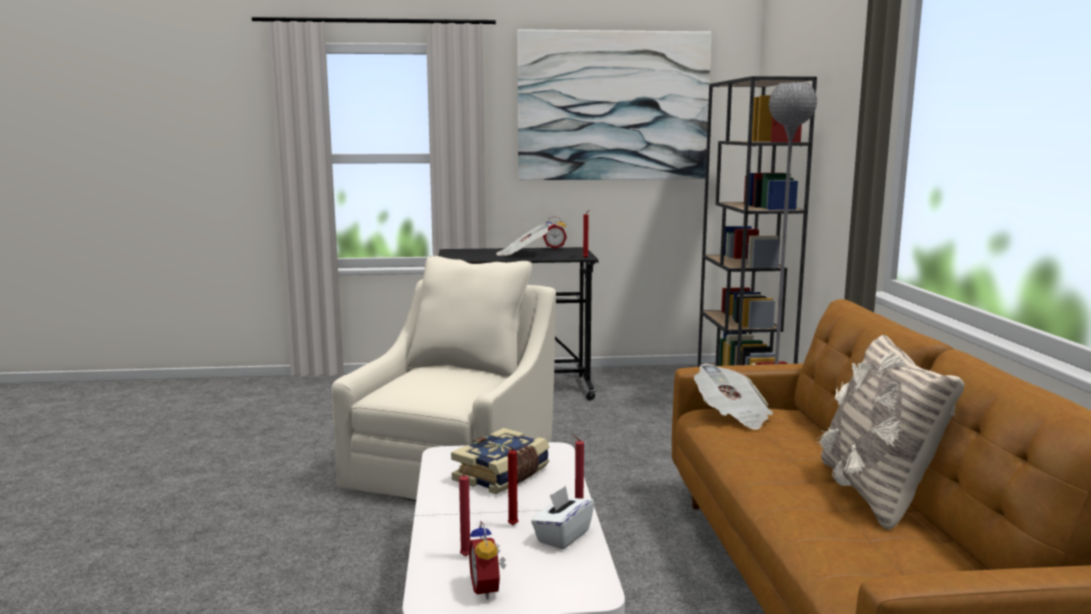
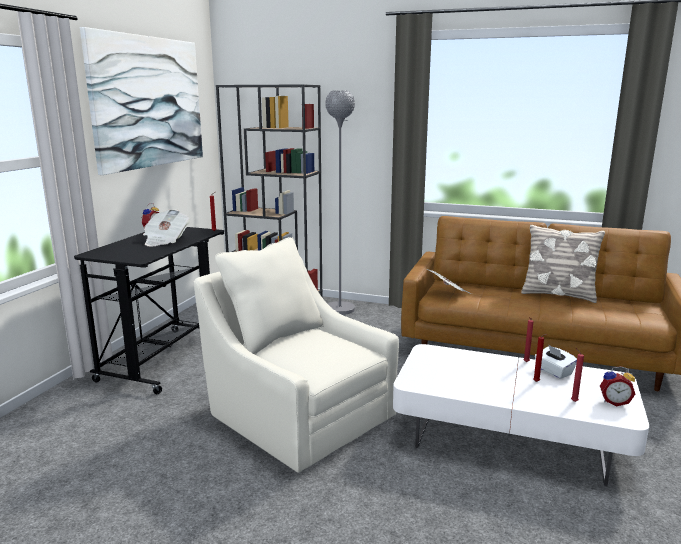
camera: 65 degrees left, 5 degrees up
book [451,428,549,494] -> none

